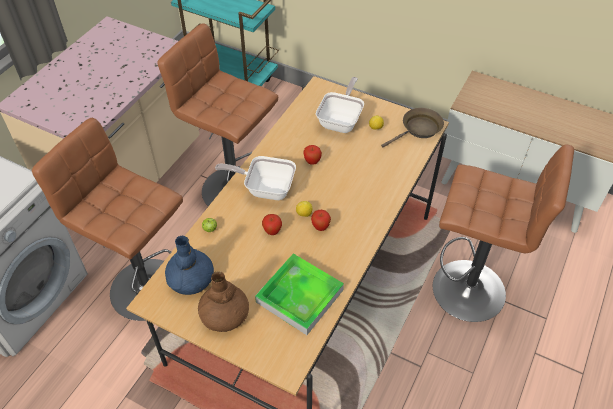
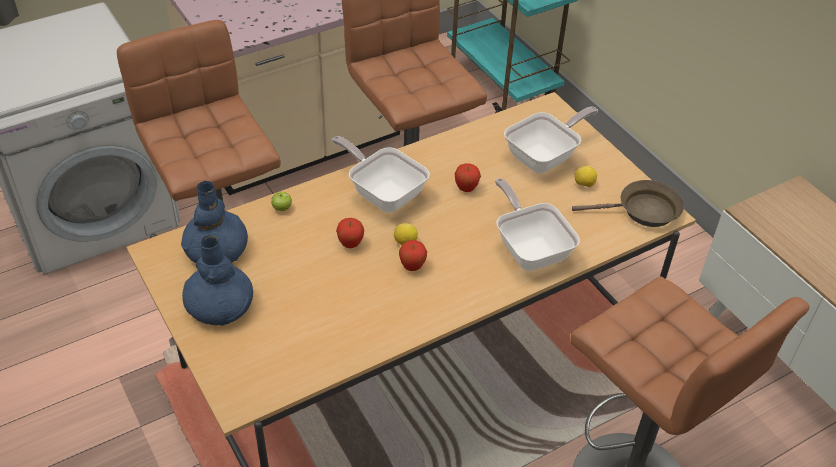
camera: 30 degrees right, 5 degrees down
brown vase [198,271,249,332] -> blue vase [182,235,253,326]
tray [255,253,344,335] -> none
none -> frying pan [495,178,580,271]

